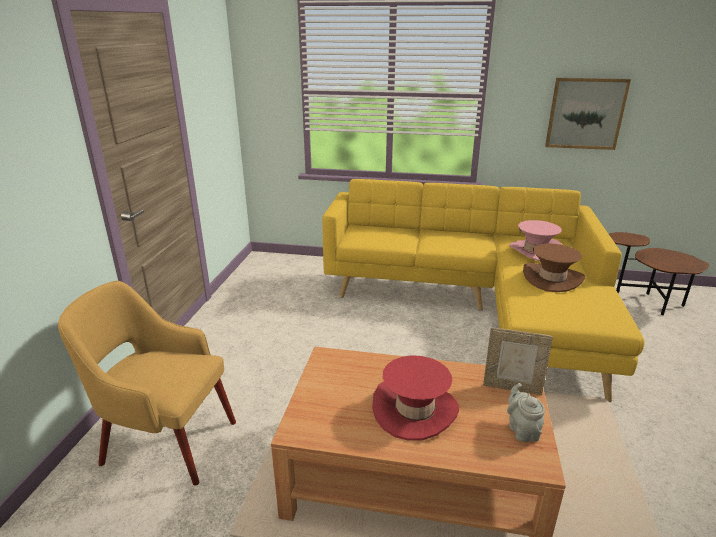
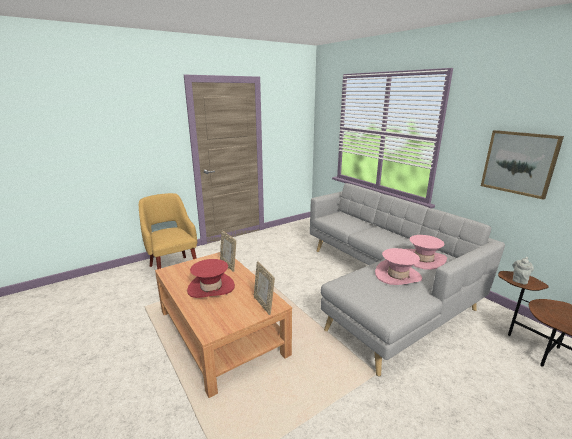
camera: 45 degrees right, 5 degrees down
yellow sofa [322,179,645,402] -> grey sofa [310,183,505,376]
grey teapot [507,383,545,442] -> grey teapot moved to [512,257,534,284]
brown hat [523,244,585,292] -> pink hat [375,248,422,285]
none -> picture frame [220,230,236,272]

